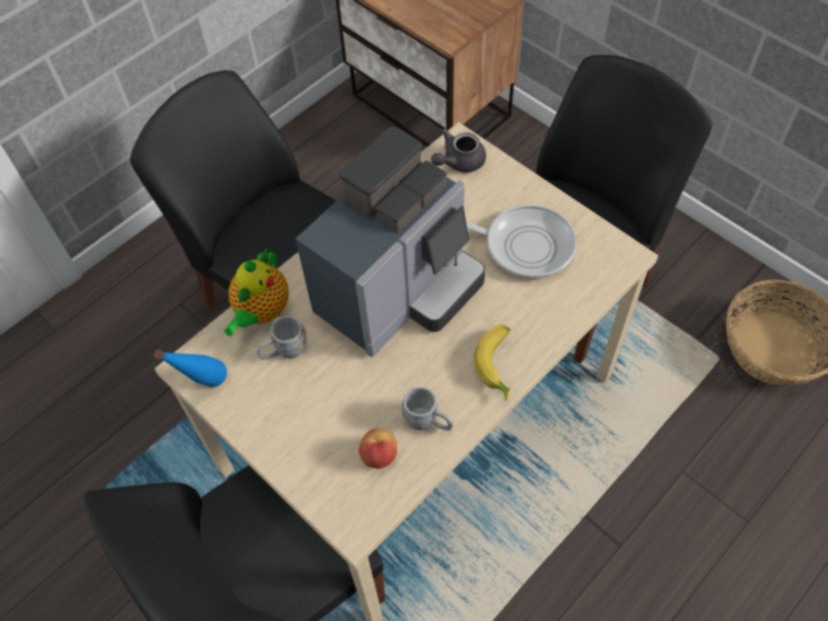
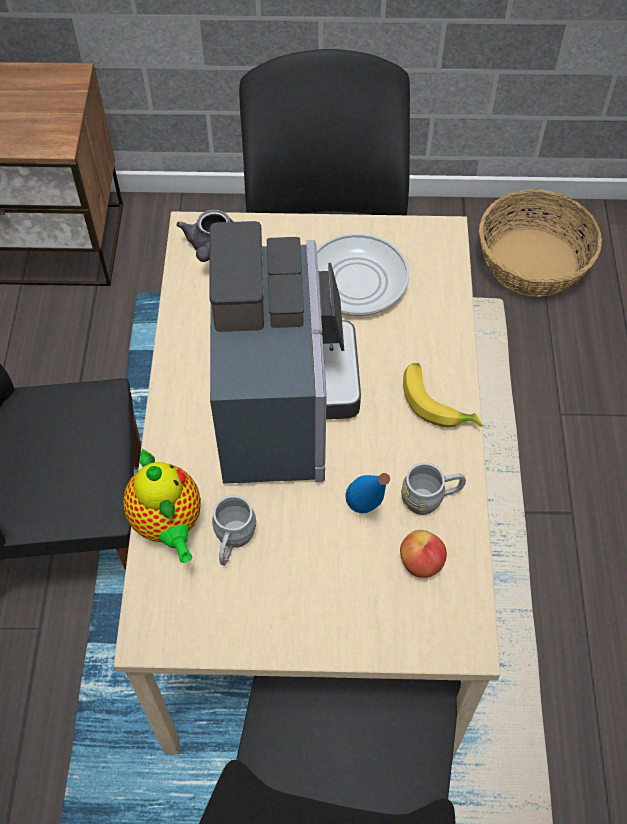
camera: 45 degrees left, 0 degrees up
blue bottle [154,349,227,387] -> blue bottle moved to [345,473,390,513]

